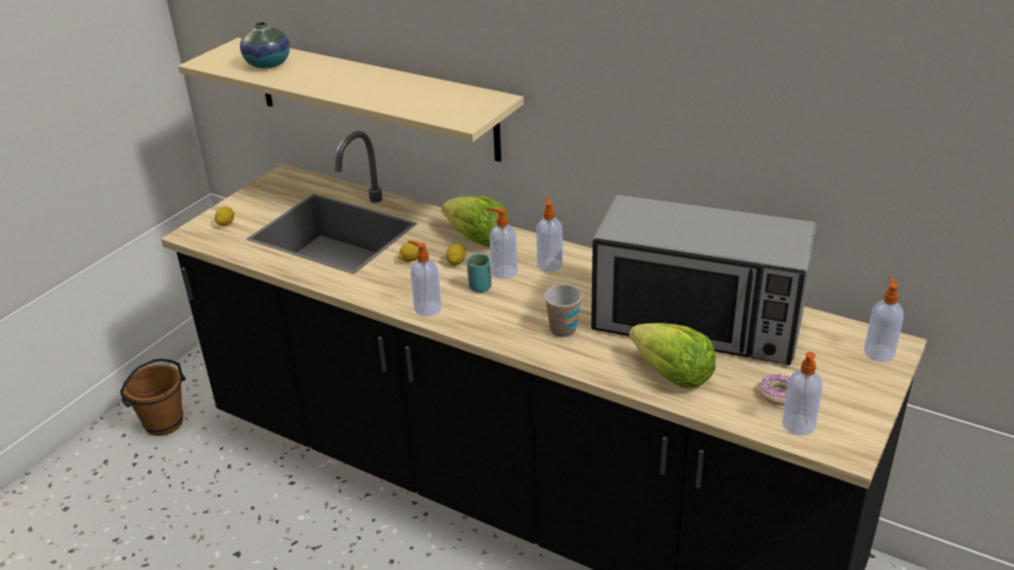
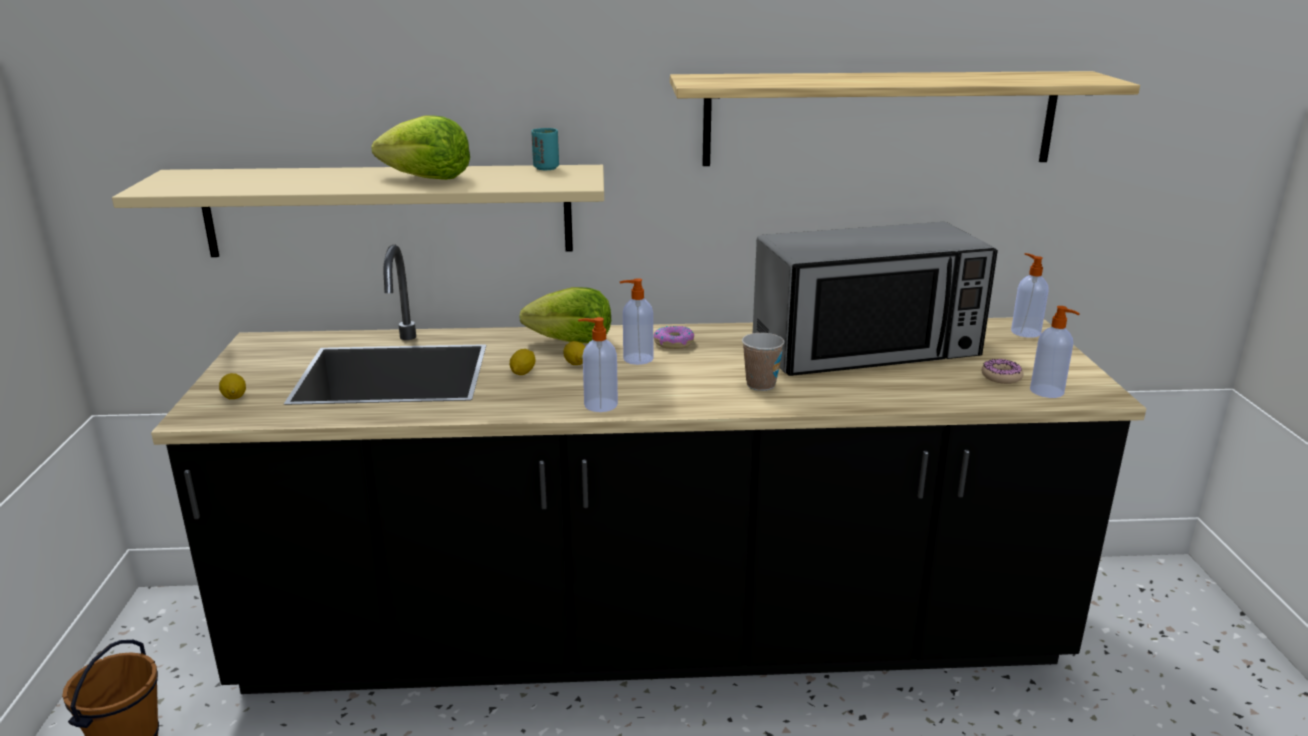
camera: 35 degrees left, 10 degrees down
vase [240,22,290,69] -> none
turquoise cup [467,254,491,293] -> turquoise cup moved to [531,128,559,170]
soap dispenser [536,196,563,272] -> donut [653,326,694,349]
lettuce [629,323,716,388] -> lettuce moved to [371,115,470,180]
none -> shelf [670,71,1140,166]

